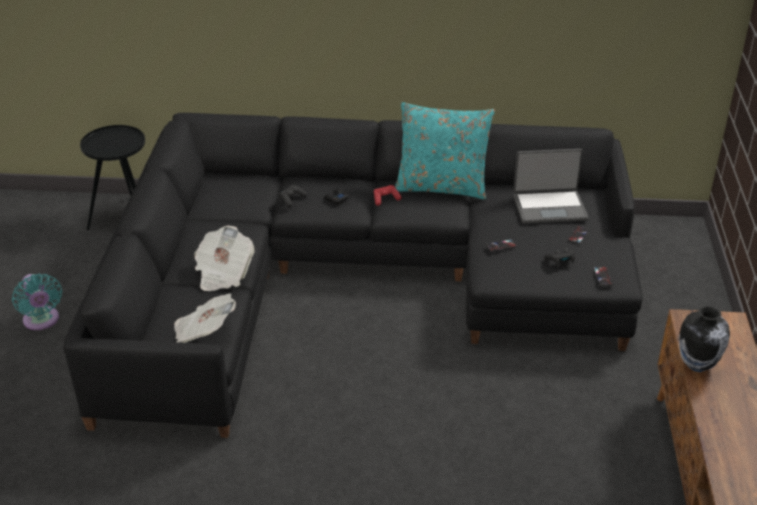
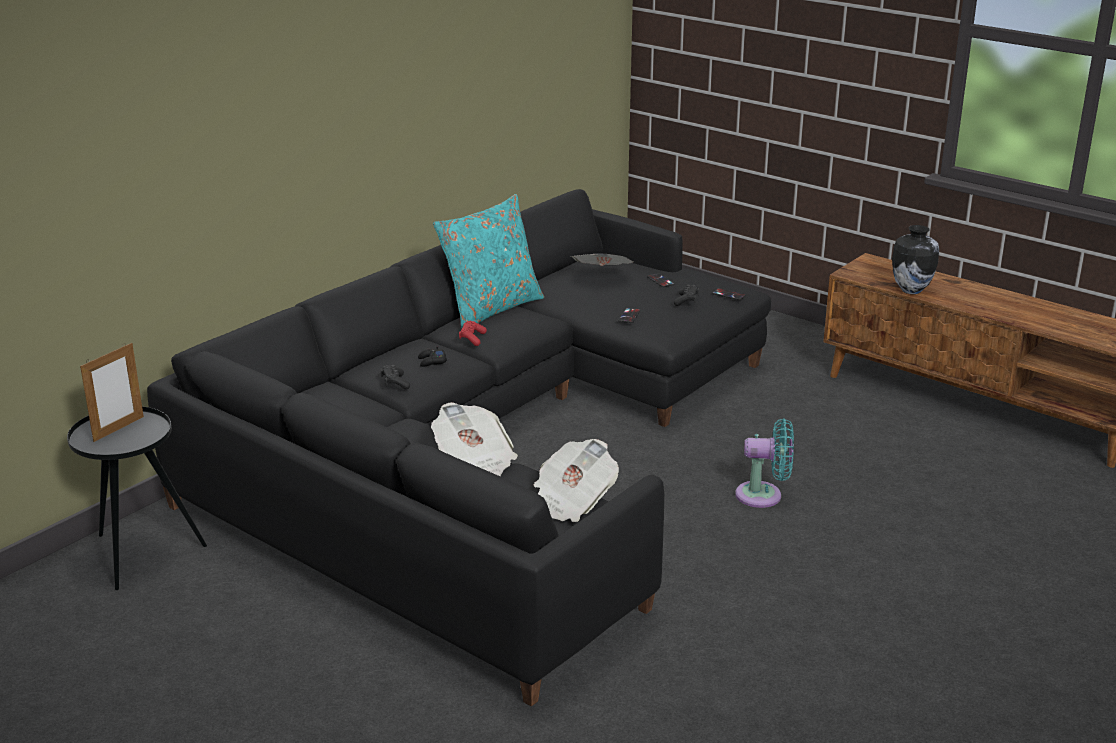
camera: 55 degrees left, 10 degrees down
turquoise fan [12,274,62,330] -> turquoise fan moved to [735,419,794,508]
laptop [513,149,588,224] -> newspaper [571,254,634,266]
none -> picture frame [80,343,144,442]

